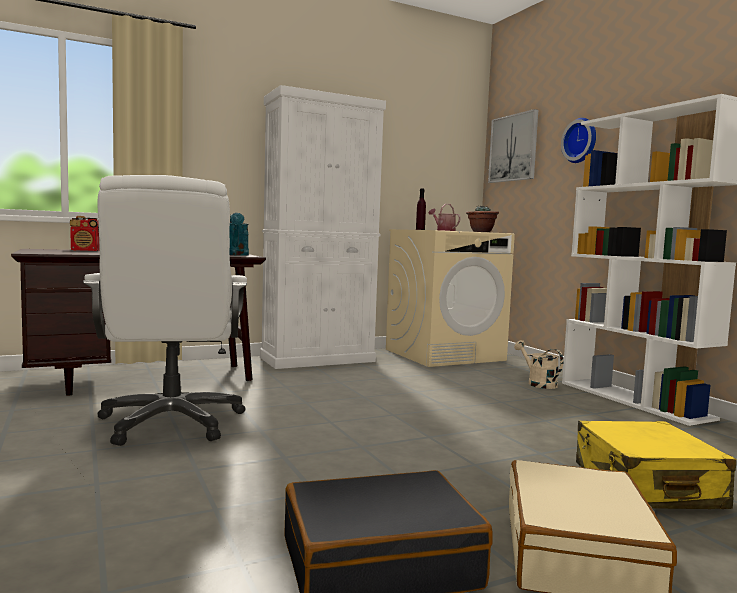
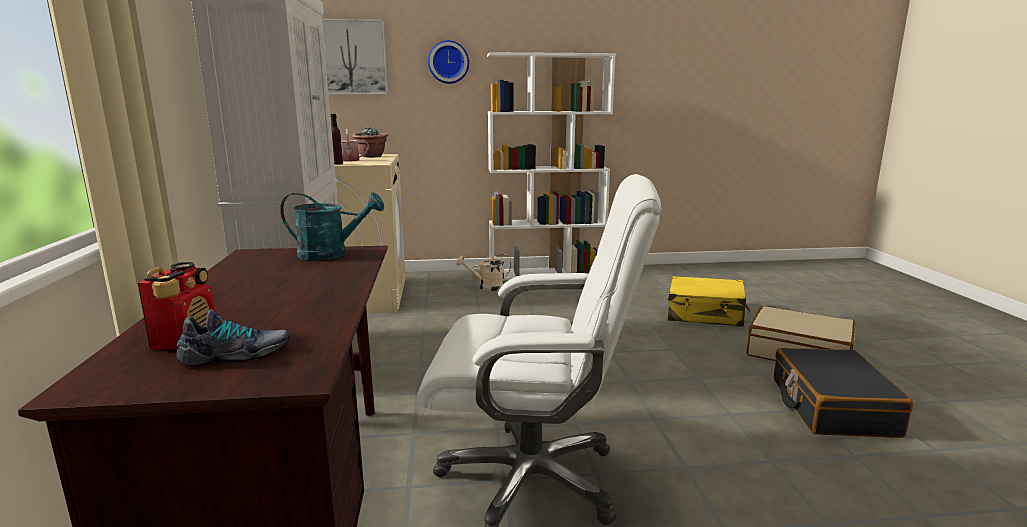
camera: 70 degrees left, 10 degrees up
none -> shoe [177,309,290,367]

